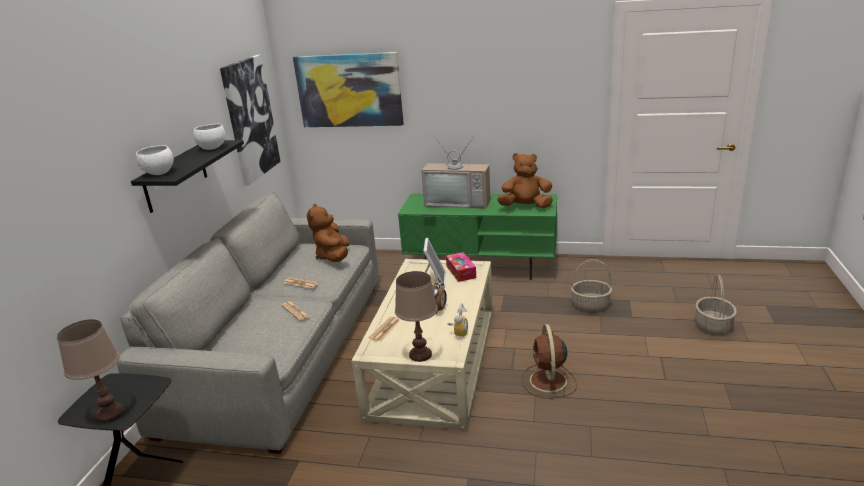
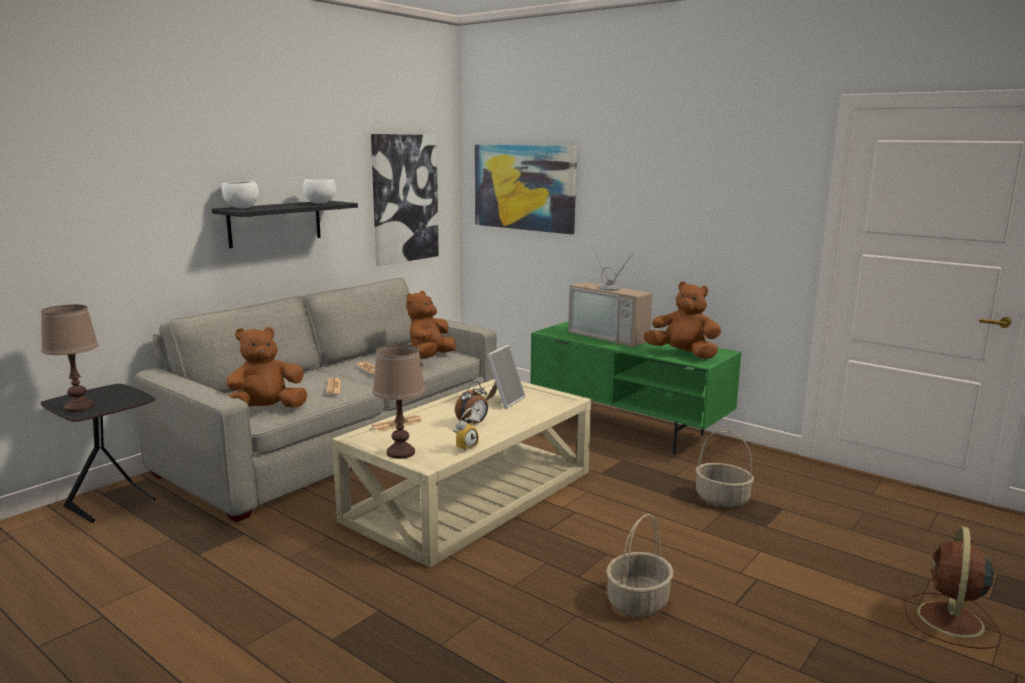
camera: 25 degrees right, 10 degrees down
tissue box [446,252,476,282] -> none
brown fan [522,324,577,399] -> brown fan moved to [905,526,1002,649]
basket [696,275,737,334] -> basket moved to [606,514,674,617]
none -> brown plush toy [226,327,307,407]

